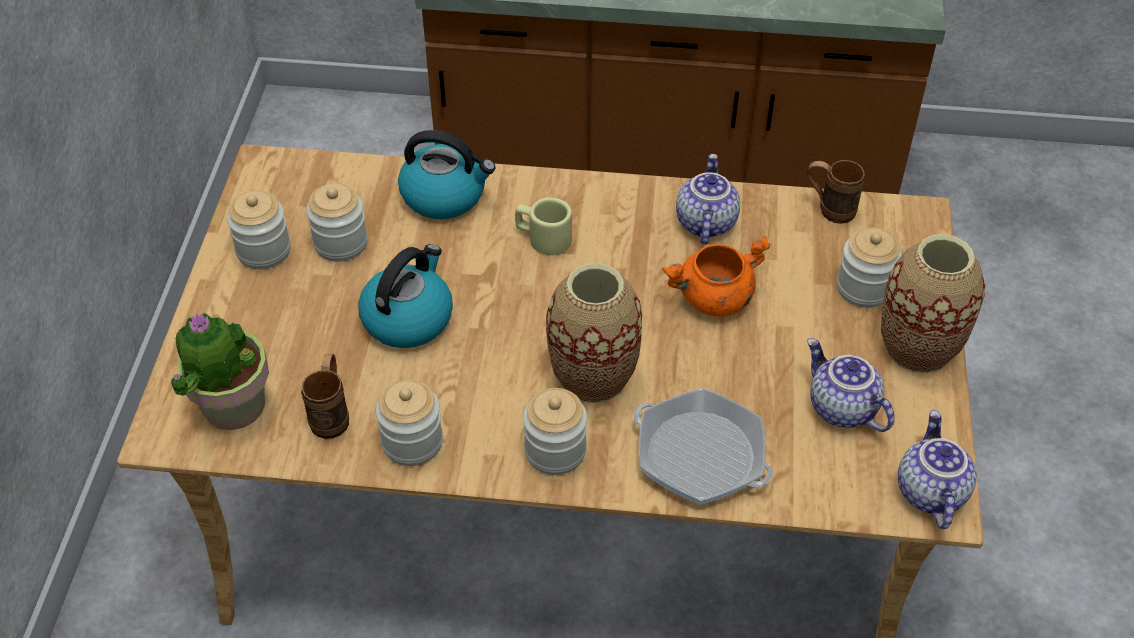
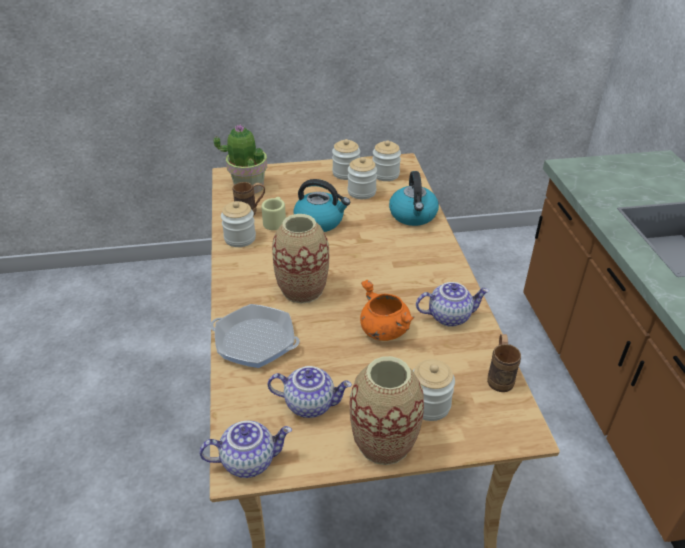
camera: 75 degrees right, 10 degrees down
beige mug [515,197,572,255] -> beige mug moved to [261,197,286,230]
jar [523,388,587,475] -> jar moved to [372,140,401,181]
frying pan [634,388,773,505] -> frying pan turned 90 degrees clockwise [210,304,300,368]
teapot [807,338,894,432] -> teapot turned 60 degrees clockwise [268,366,352,418]

